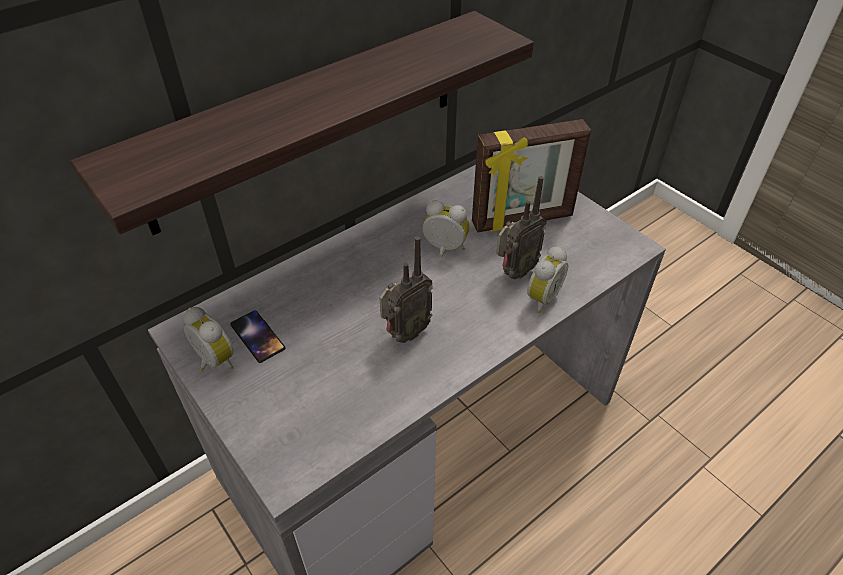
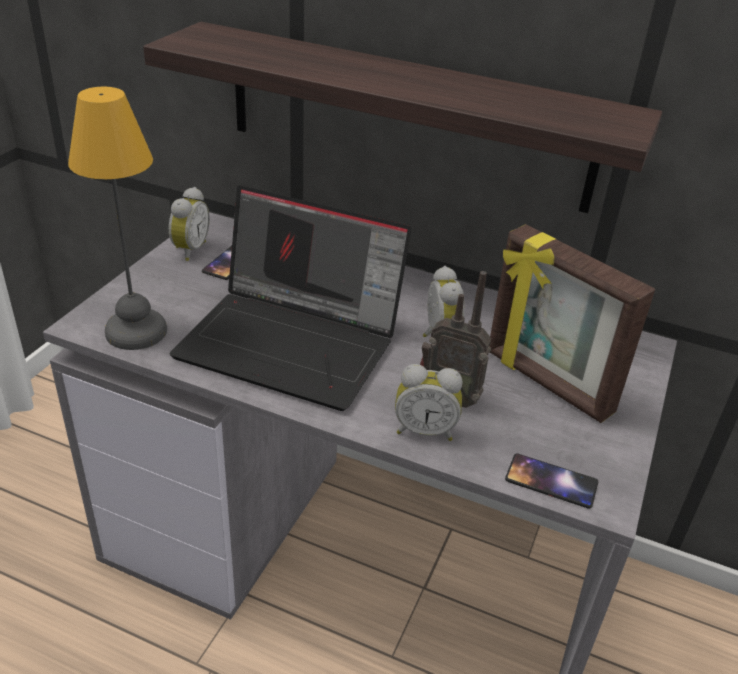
camera: 60 degrees right, 10 degrees down
radio [379,236,433,343] -> laptop [170,185,411,411]
none -> table lamp [68,87,167,350]
none -> phone [505,453,598,509]

